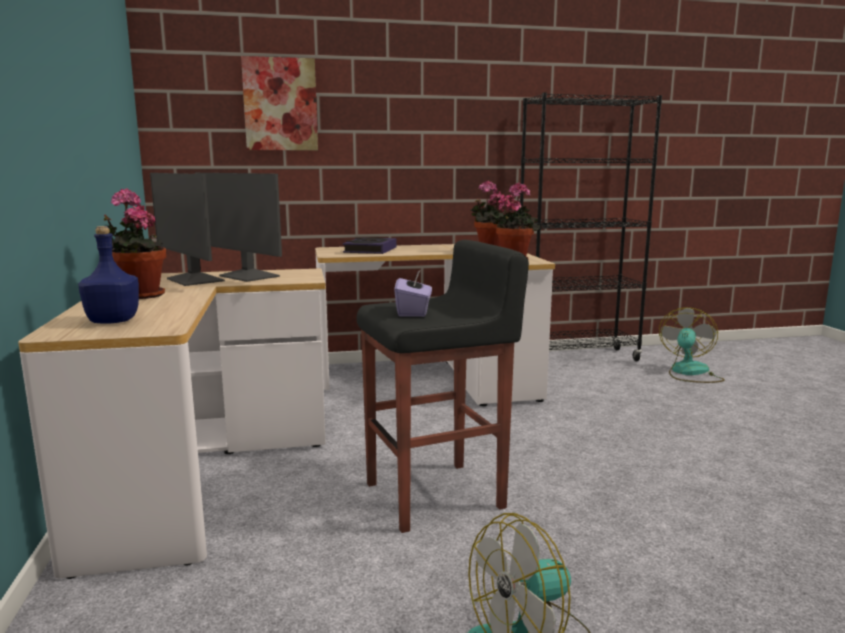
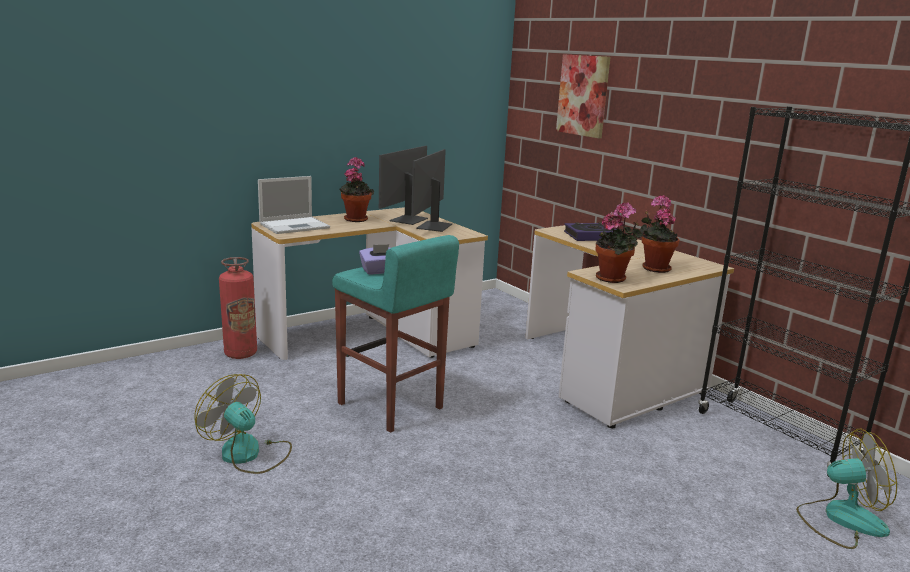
camera: 65 degrees right, 5 degrees up
blue bottle [78,226,139,324] -> laptop [258,176,330,234]
black stool [357,240,529,533] -> turquoise stool [332,235,459,433]
none -> fire extinguisher [219,257,257,359]

